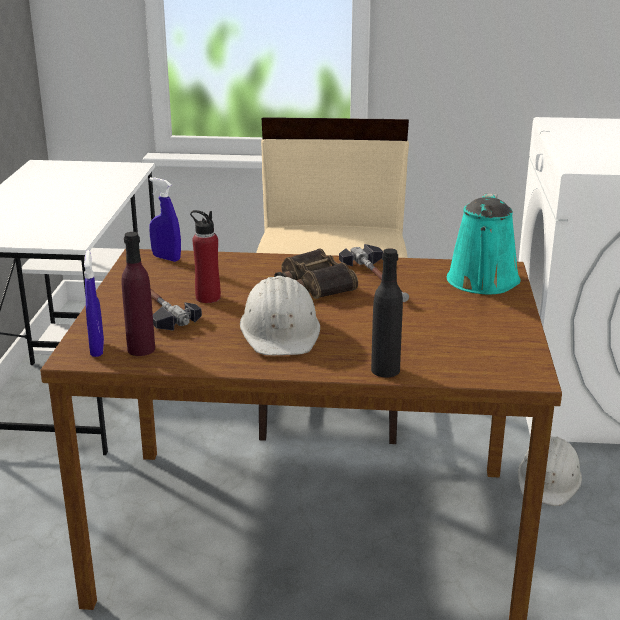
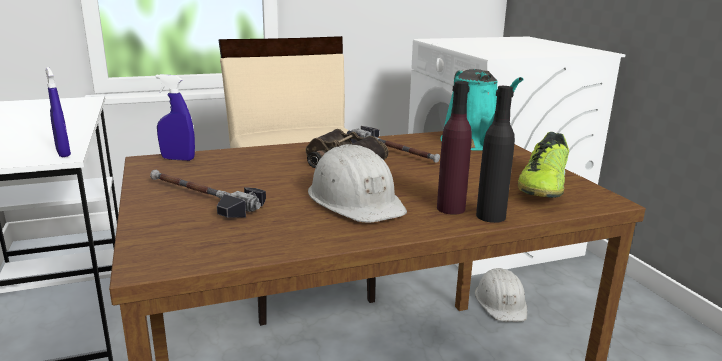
camera: 25 degrees left, 5 degrees down
blue spray bottle [84,250,104,357] -> blue spray bottle moved to [45,67,71,157]
purple bottle [121,232,155,356] -> purple bottle moved to [437,81,472,215]
red bottle [190,210,221,303] -> none
none -> shoe [518,132,569,198]

